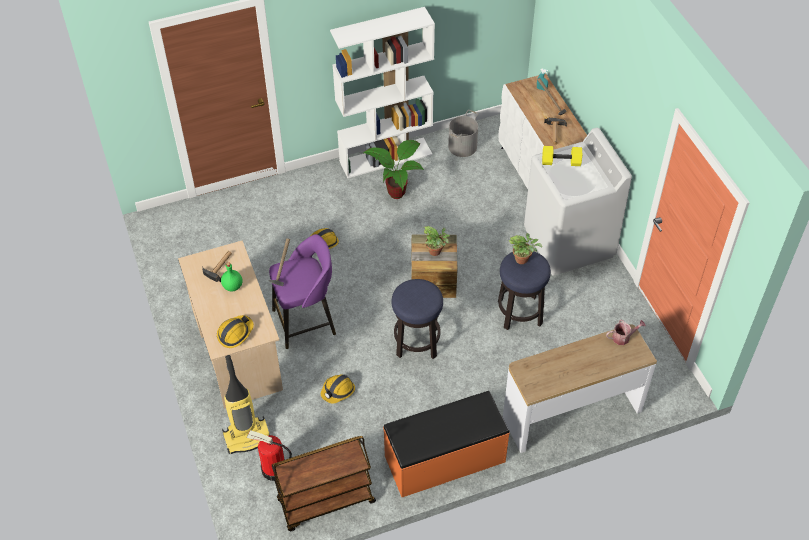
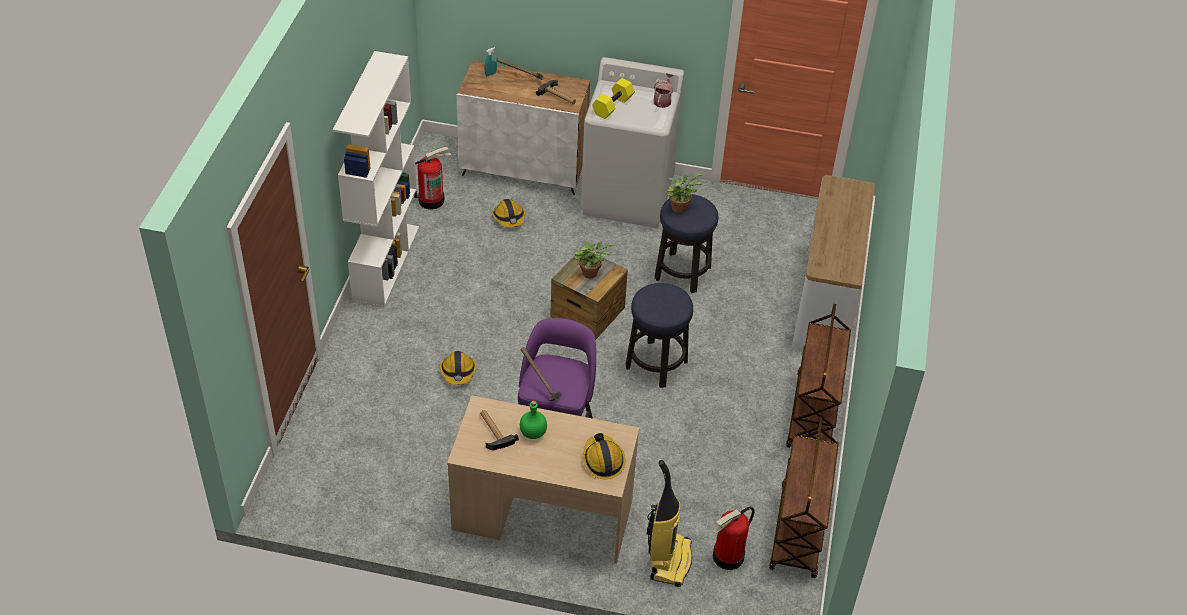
camera: 60 degrees left, 5 degrees down
hard hat [321,374,355,403] -> hard hat moved to [492,199,525,228]
potted plant [364,140,424,199] -> none
orange bench [383,391,510,497] -> brown cart [786,304,851,448]
grey bucket [448,110,478,157] -> fire extinguisher [414,146,452,210]
watering can [606,319,646,345] -> watering can moved to [654,73,674,108]

